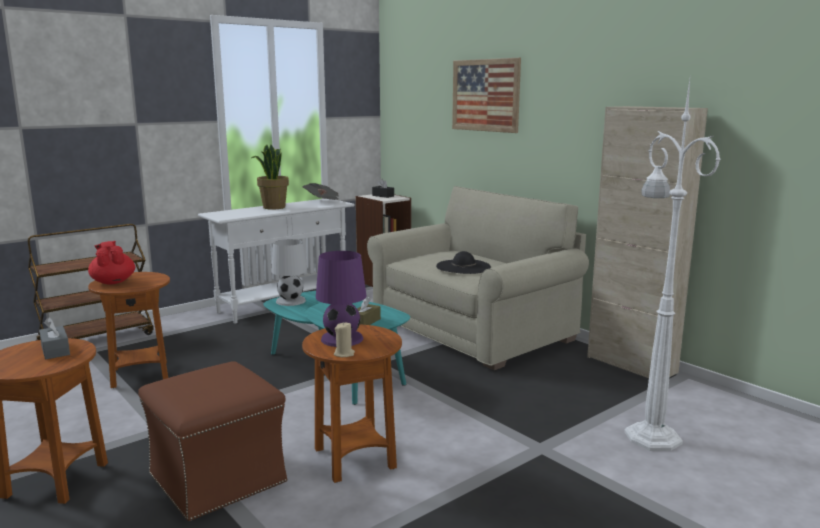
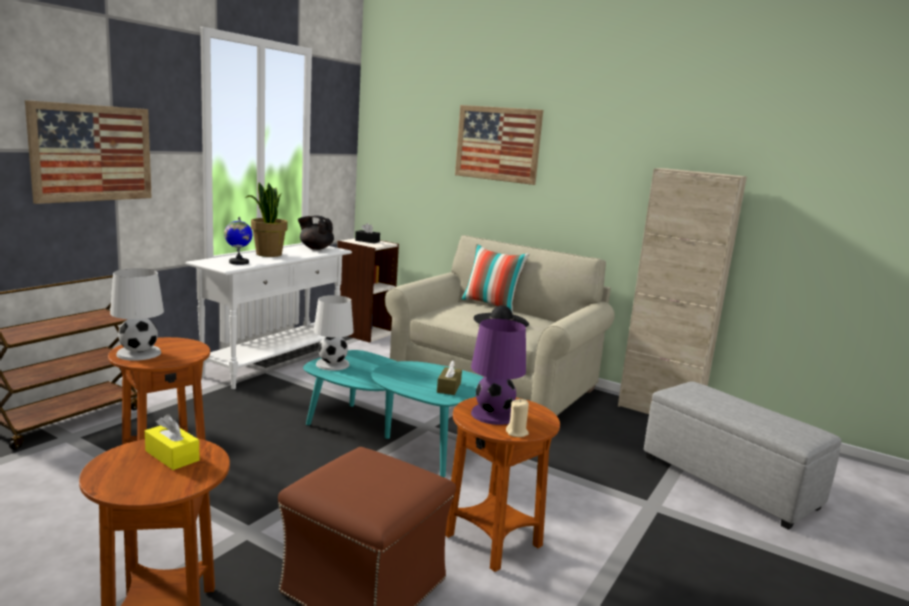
camera: 20 degrees left, 0 degrees up
grey tissue box [39,317,70,360] -> yellow tissue box [145,414,200,470]
red teapot [88,241,135,285] -> white table lamp [110,268,164,361]
newspaper [303,183,340,200] -> black teapot [298,215,334,250]
white floor lamp [624,79,721,451] -> grey ottoman [644,381,842,530]
none -> picture [25,100,152,204]
none -> globe [224,216,252,265]
none -> pillow [461,244,529,313]

